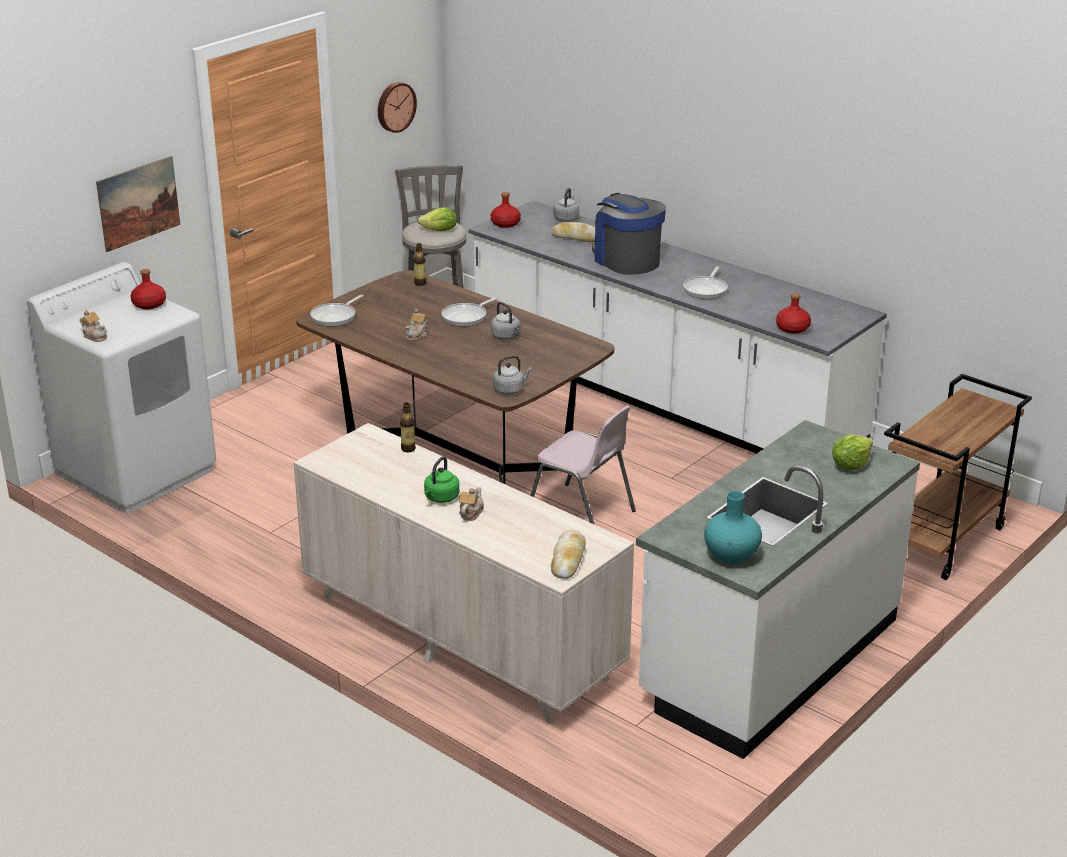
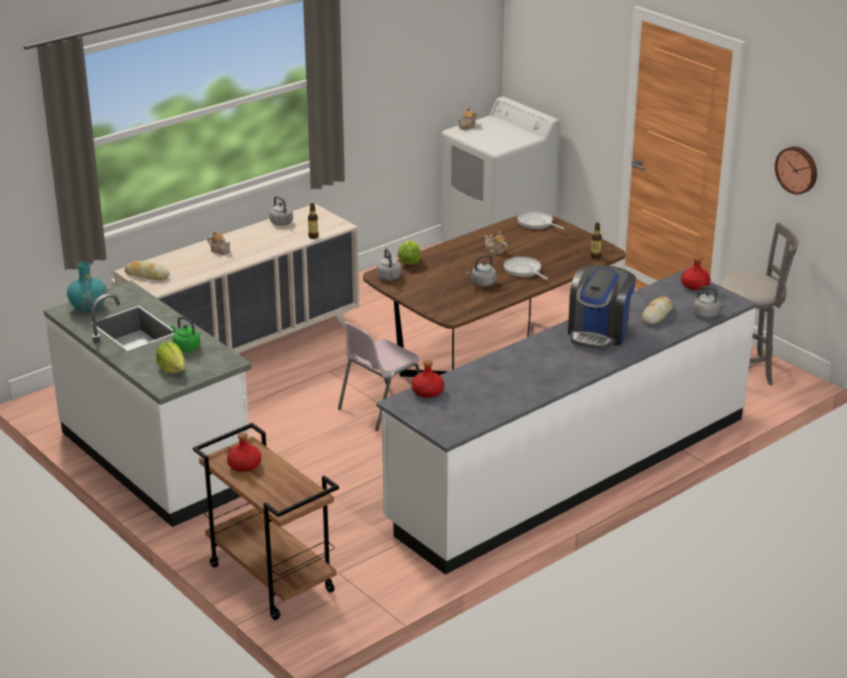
camera: 100 degrees right, 0 degrees up
picture [96,156,180,252] -> none
red bottle [131,269,166,309] -> red bottle moved to [227,433,261,472]
lettuce [418,207,457,231] -> lettuce moved to [398,241,420,265]
green kettle [424,456,459,503] -> green kettle moved to [171,317,200,352]
coffee machine [592,193,666,275] -> coffee machine turned 135 degrees clockwise [568,265,636,350]
frying pan [683,266,728,299] -> none
none -> grey kettle [270,196,293,226]

